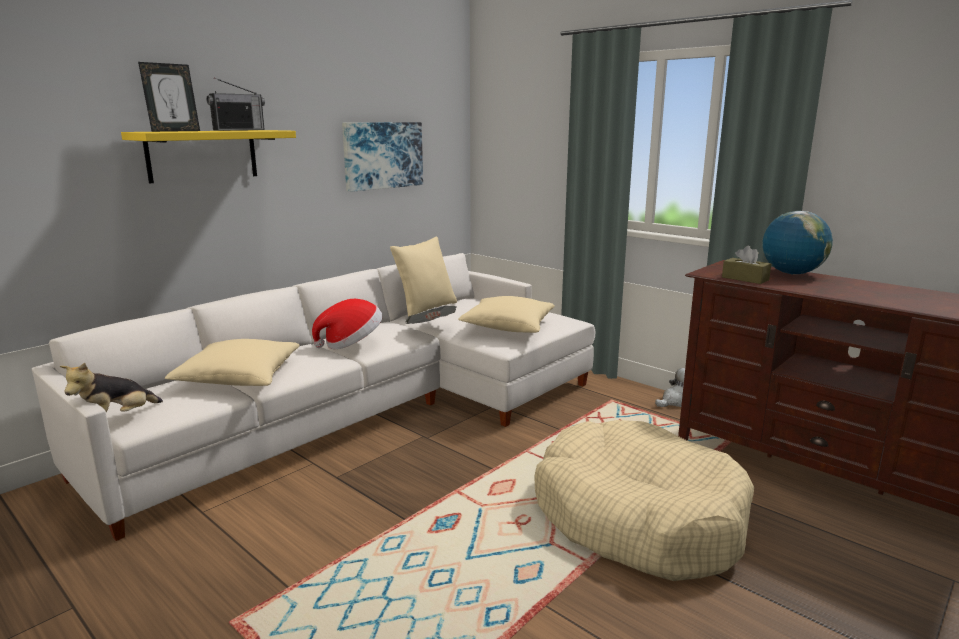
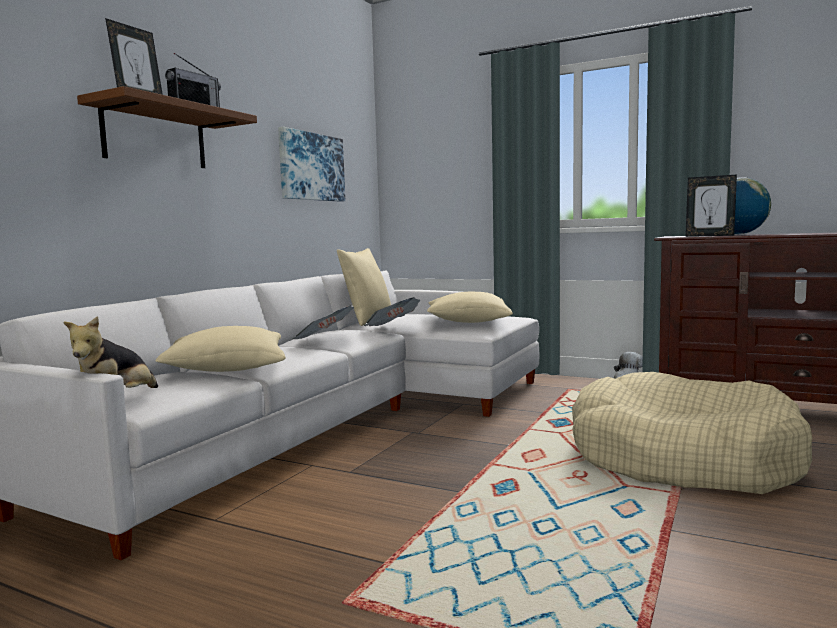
camera: 15 degrees left, 10 degrees down
yellow shelf [121,130,296,183] -> brown shelf [77,86,257,168]
hat [312,299,383,349] -> newspaper [292,305,354,340]
brown tissue box [722,246,771,284] -> picture frame [685,175,737,237]

